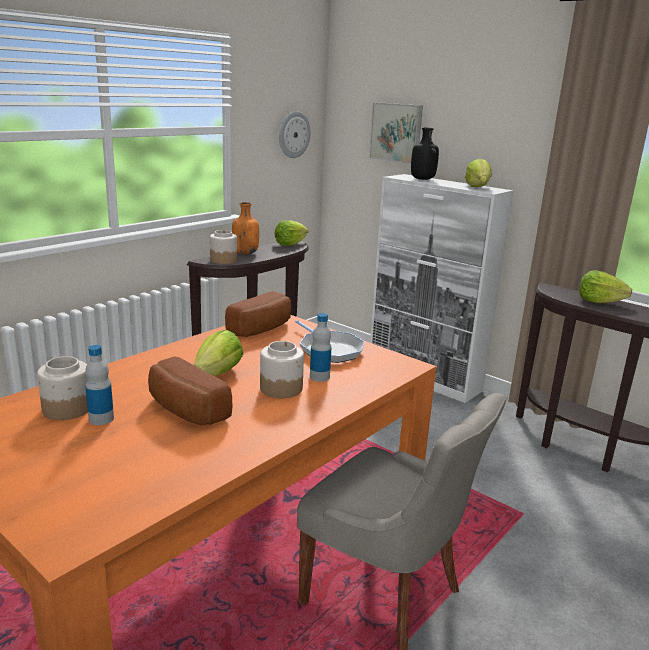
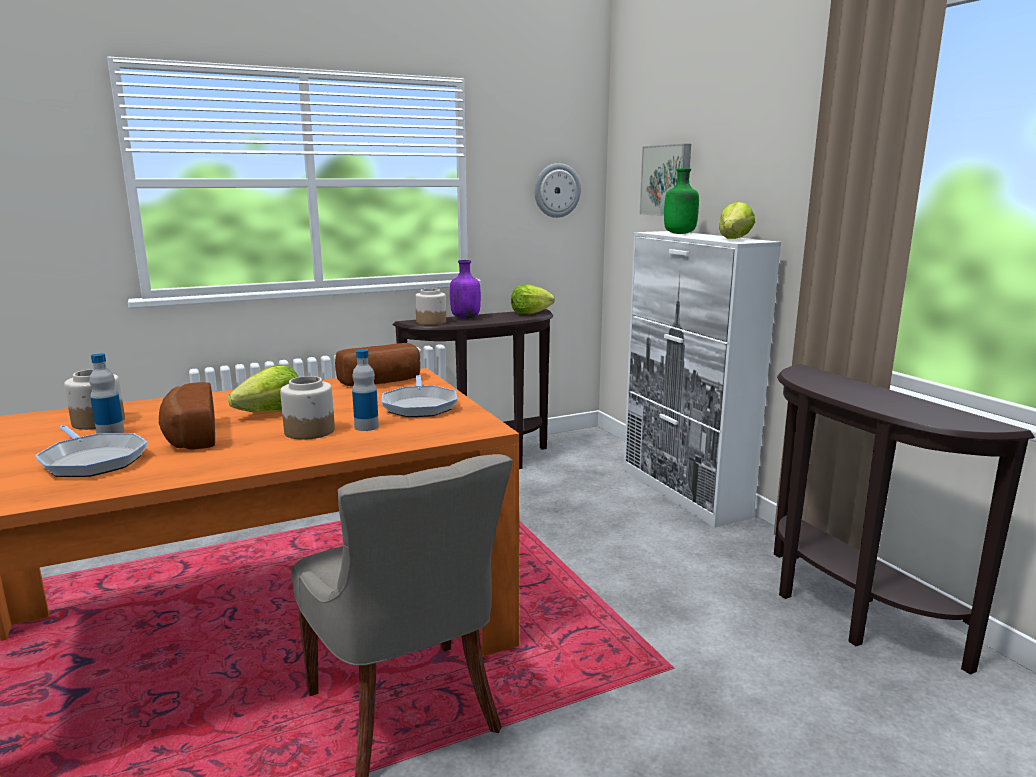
camera: 25 degrees right, 5 degrees down
orange bottle [232,202,259,254] -> purple bottle [450,260,481,319]
black bottle [411,127,439,180] -> green bottle [664,168,699,234]
lettuce [579,270,632,303] -> none
none -> frying pan [35,425,147,477]

